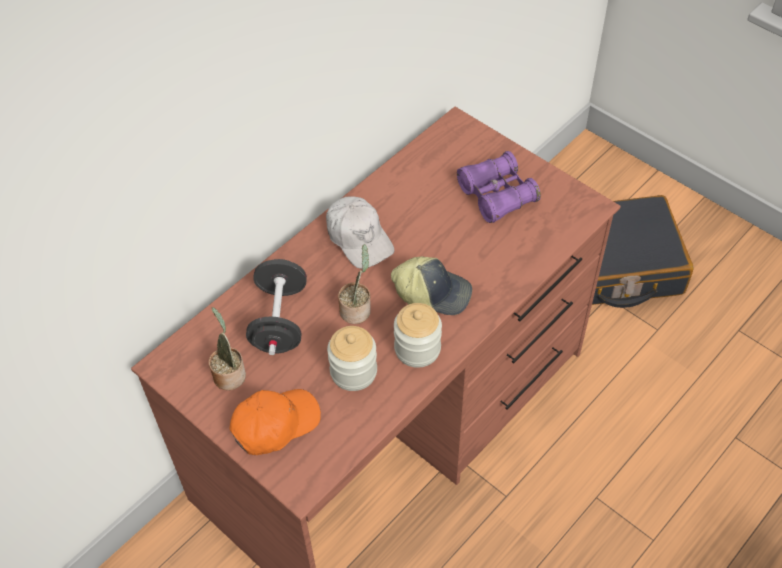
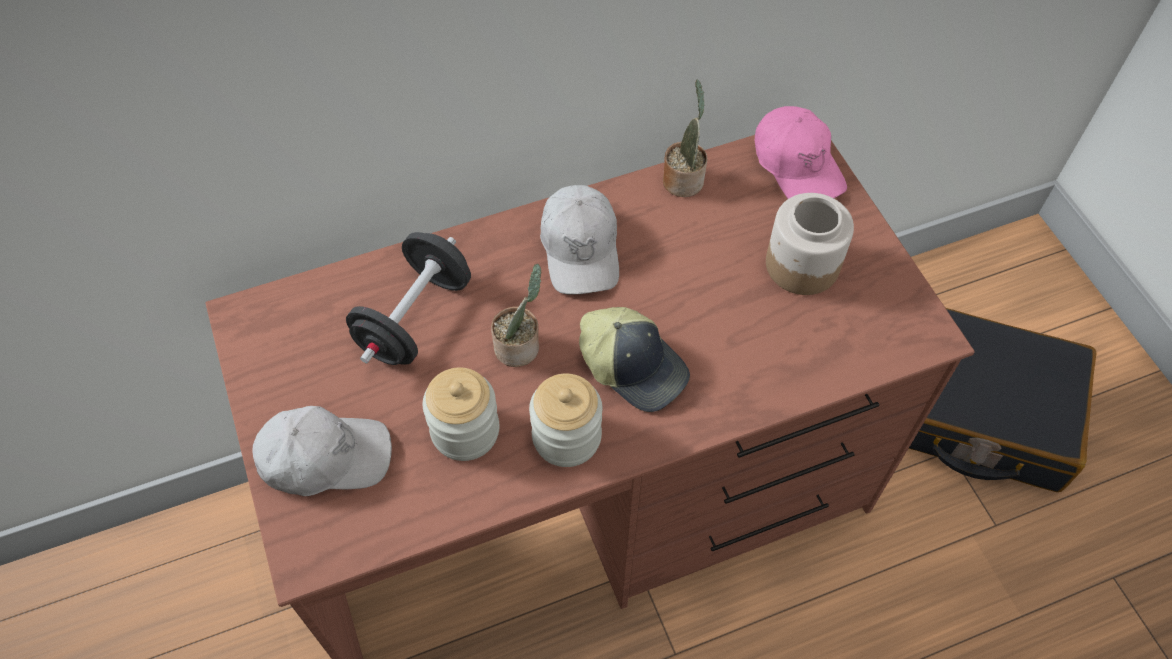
camera: 25 degrees right, 5 degrees up
potted plant [209,307,246,390] -> potted plant moved to [663,79,707,197]
orange cap [230,389,321,455] -> white cap [252,406,392,496]
purple binoculars [457,151,541,223] -> jar [766,193,854,295]
none -> pink cap [754,106,847,199]

